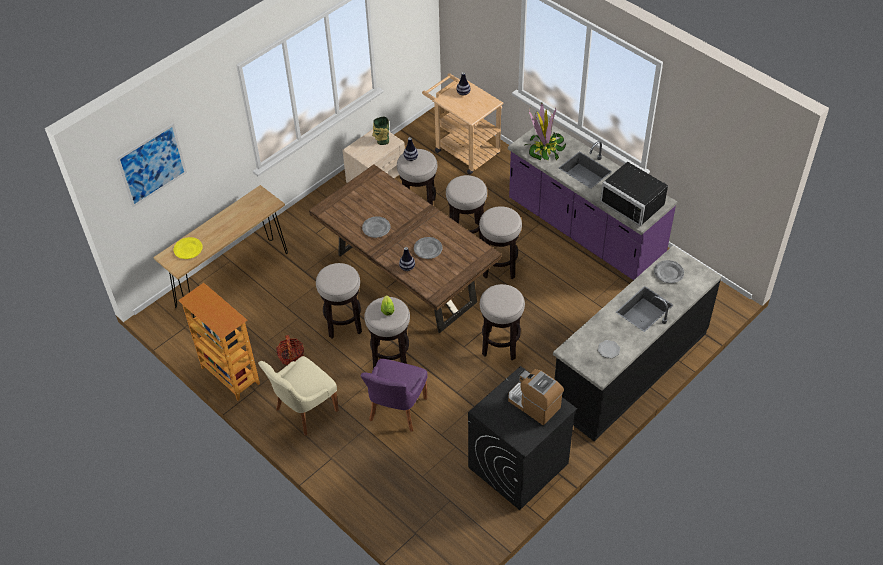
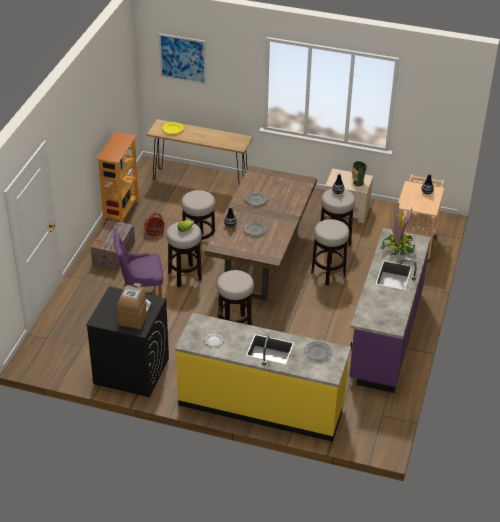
camera: 60 degrees right, 10 degrees down
beige chair [258,356,339,435] -> crate [91,220,135,270]
stool [479,206,522,279] -> none
black counter [553,246,722,441] -> yellow counter [175,313,351,442]
black microwave [600,161,668,226] -> none

